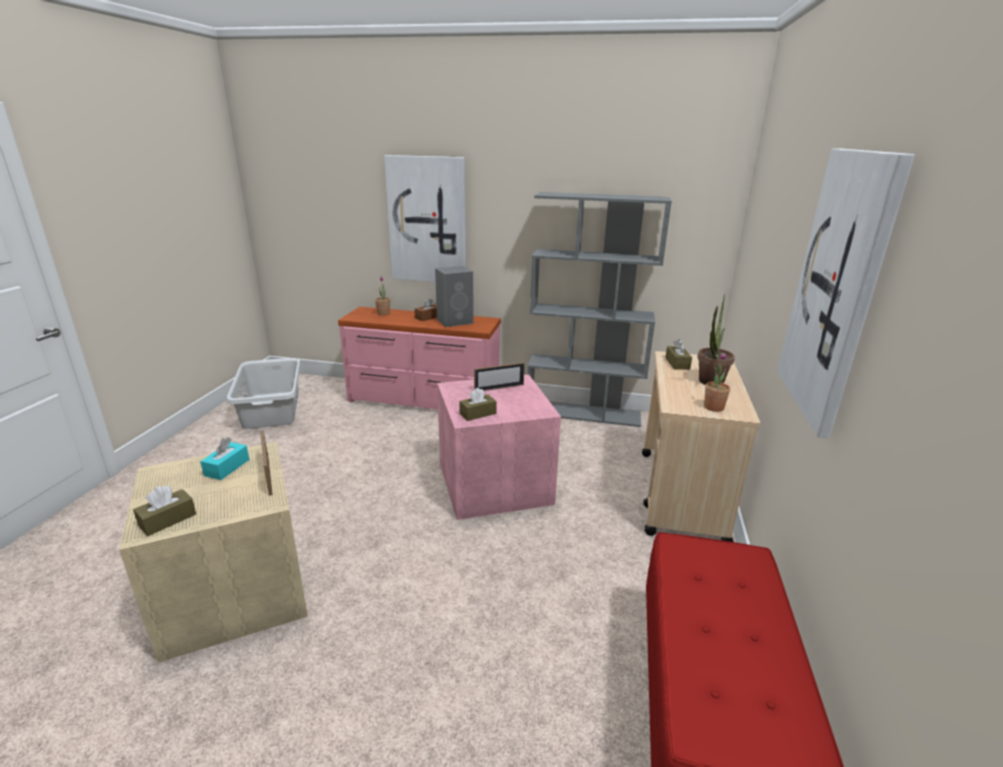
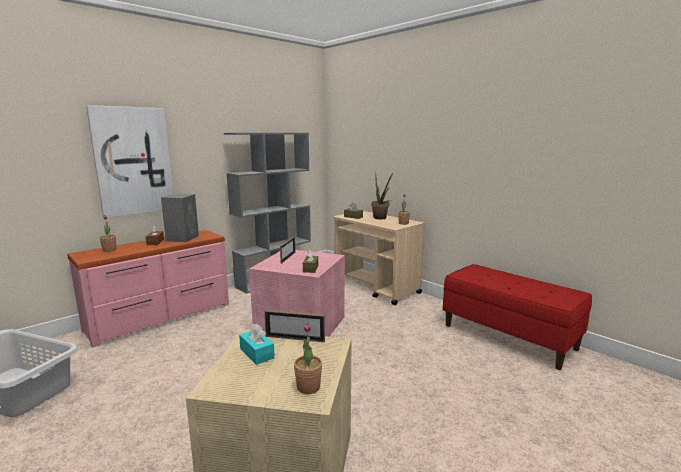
camera: 55 degrees left, 10 degrees down
brown tissue box [133,486,196,536] -> potted plant [294,323,322,394]
picture [777,148,915,438] -> none

